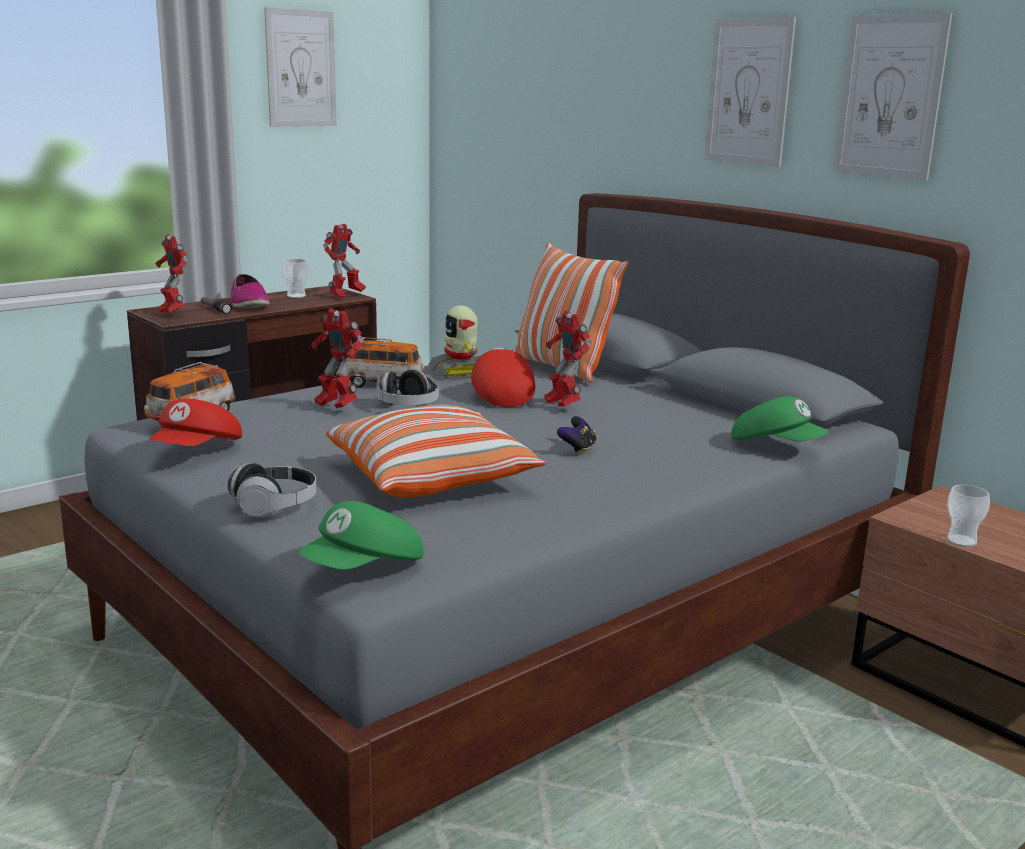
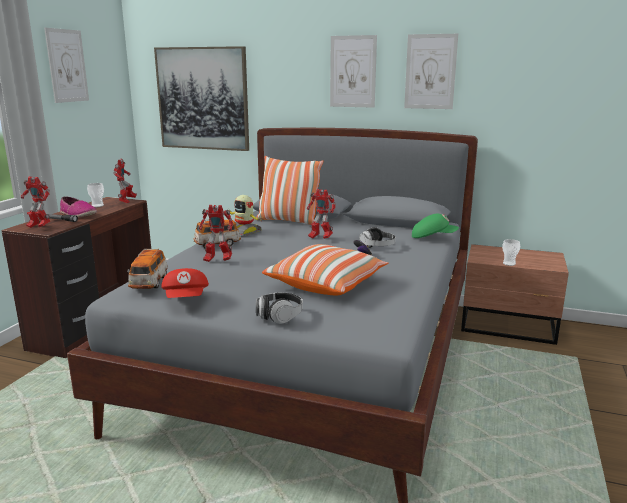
camera: 30 degrees left, 0 degrees up
green cap [298,501,423,569] -> none
headphones [377,369,439,405] -> headphones moved to [359,227,396,248]
red cap [471,348,535,407] -> none
none -> picture [154,46,249,151]

